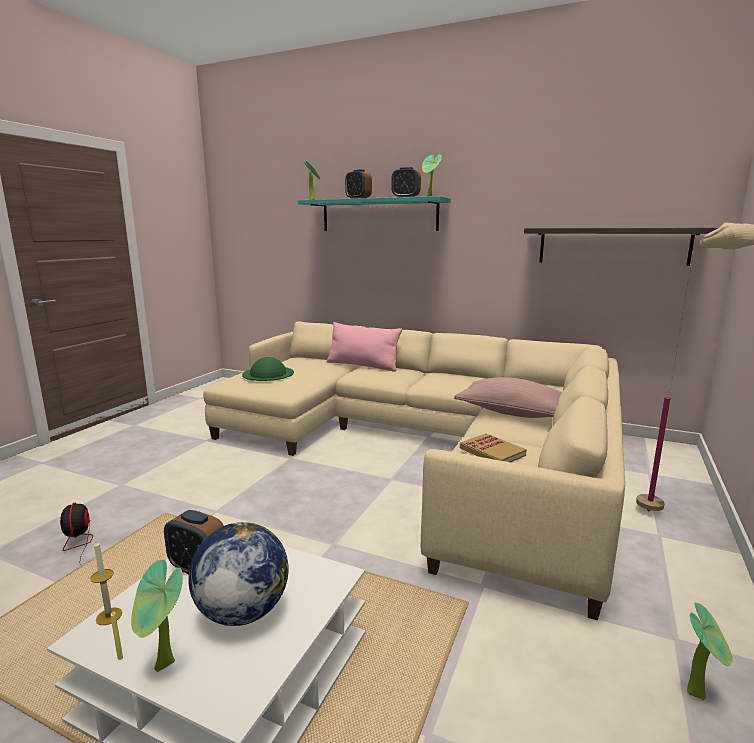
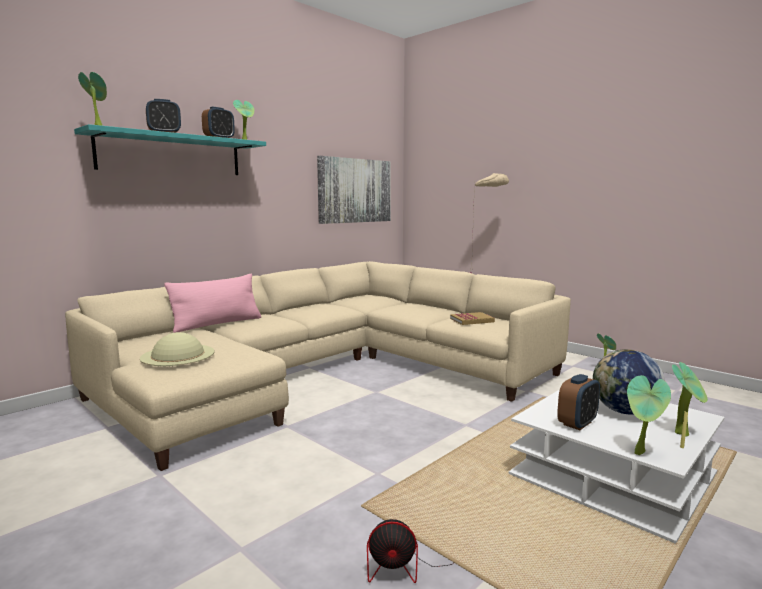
camera: 70 degrees left, 5 degrees down
candle [90,540,122,625] -> potted plant [627,375,671,455]
green hat [242,357,294,381] -> beige hat [140,332,214,366]
pink pillow [454,377,562,418] -> none
shelf [524,228,718,266] -> picture [317,156,391,224]

